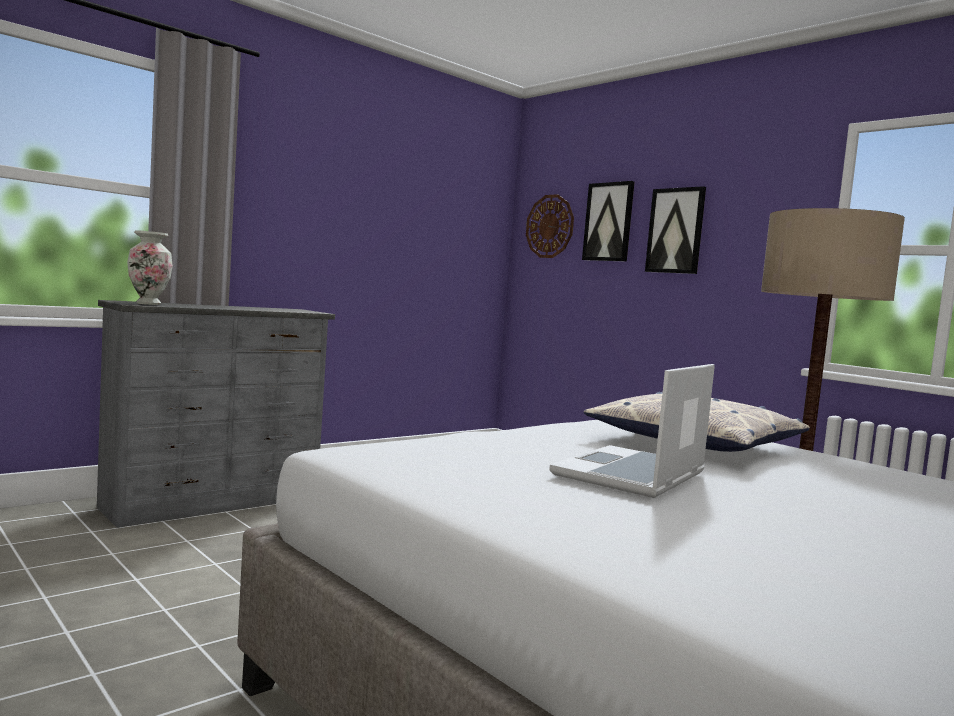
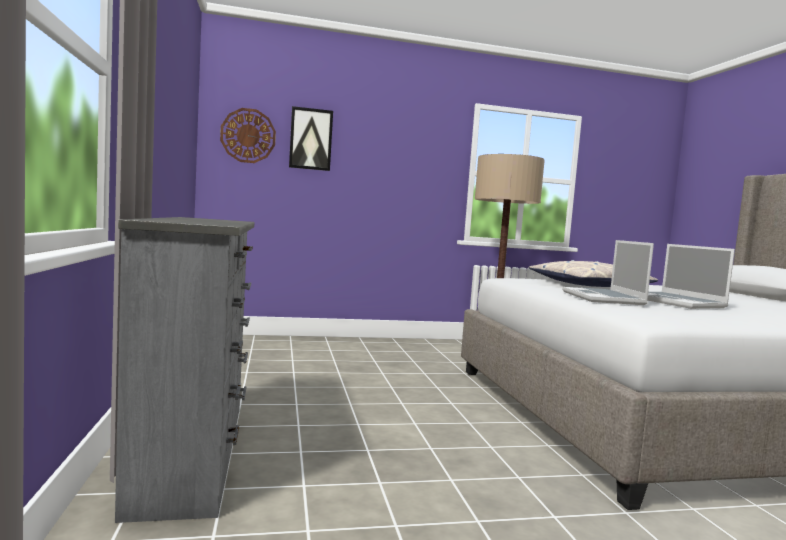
camera: 60 degrees left, 0 degrees up
vase [127,230,173,305] -> none
picture [645,186,706,274] -> none
none -> laptop [562,240,654,305]

